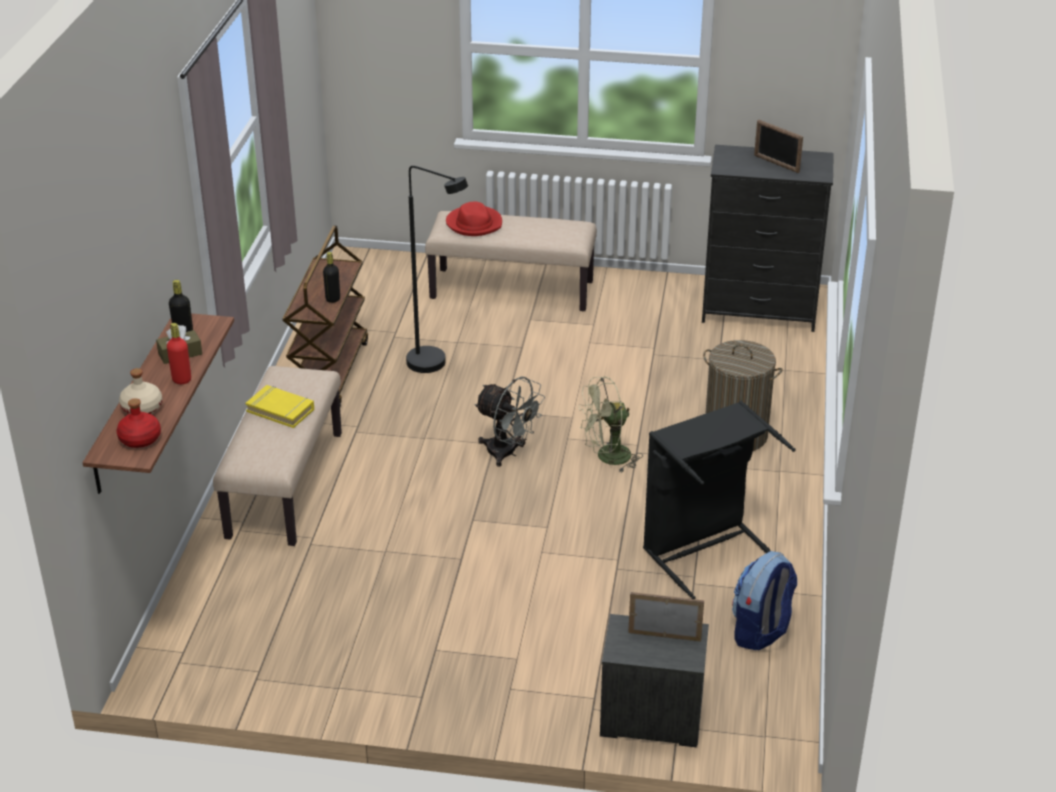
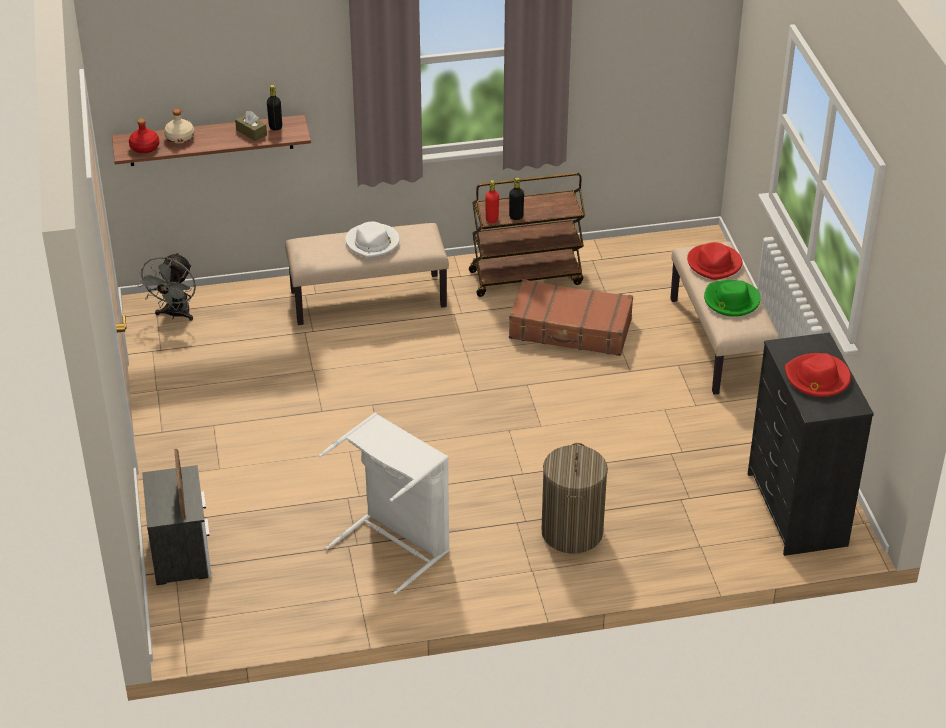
camera: 70 degrees right, 5 degrees up
red bottle [167,323,191,384] -> red bottle moved to [485,180,499,223]
yellow book [245,385,314,428] -> white hat [346,222,400,258]
black floor lamp [406,166,468,373] -> brown suitcase [509,279,633,356]
grey fan [474,377,545,467] -> grey fan moved to [137,252,196,321]
green fan [579,376,643,473] -> none
black laundry basket [643,401,796,599] -> white laundry basket [319,412,450,594]
backpack [732,551,797,651] -> none
picture frame [754,120,803,173] -> red hat [785,353,851,397]
none -> green hat [704,280,761,317]

